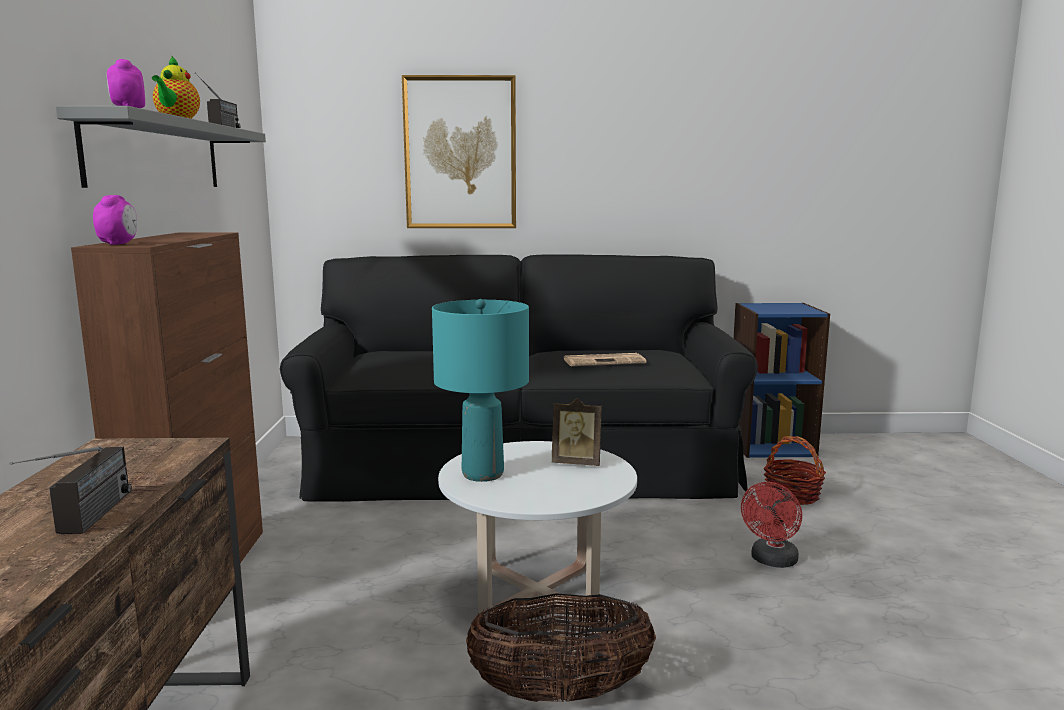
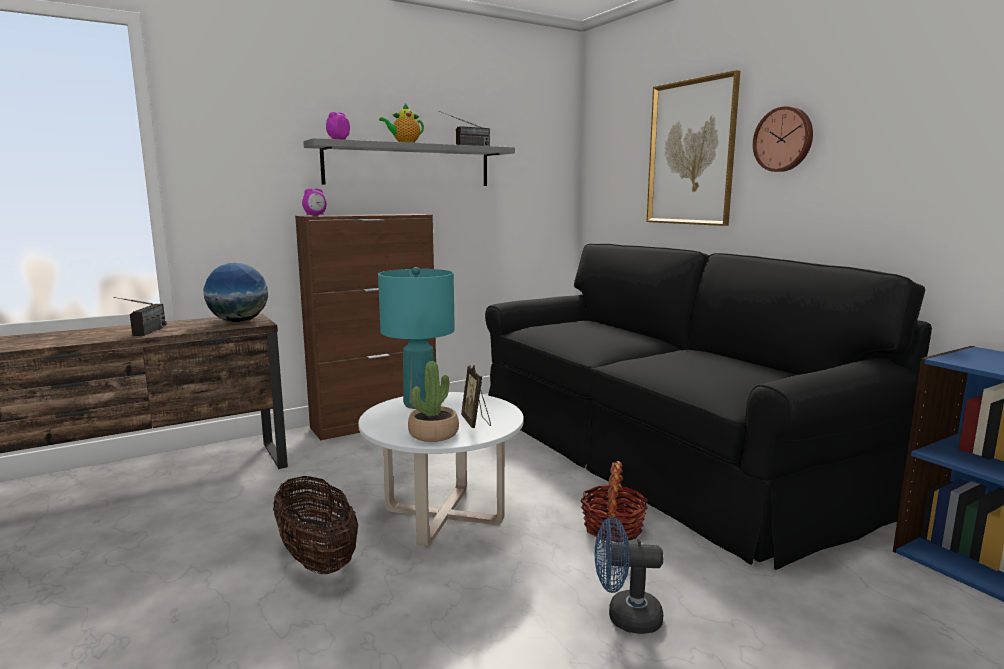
camera: 60 degrees right, 0 degrees up
radio [9,446,132,534] -> radio turned 60 degrees counterclockwise [114,297,167,336]
newspaper [563,353,646,366] -> none
red fan [741,482,802,568] -> blue fan [595,517,663,634]
basket [763,436,826,505] -> basket moved to [580,461,648,542]
none -> globe [203,263,268,322]
none -> potted plant [408,361,459,442]
none -> wall clock [753,106,813,172]

